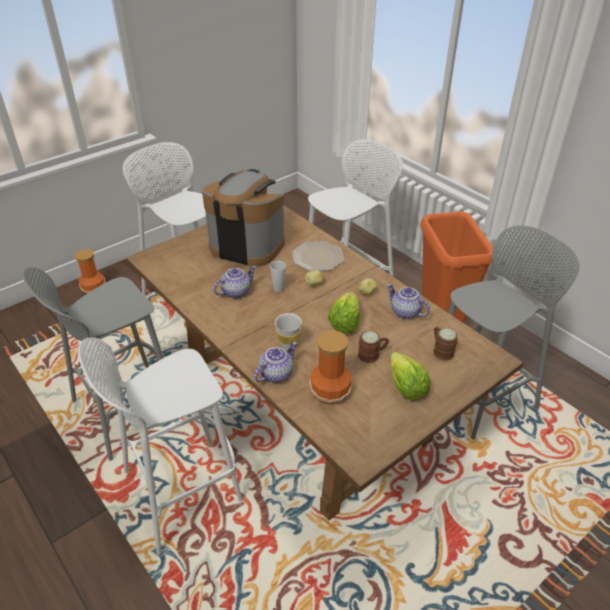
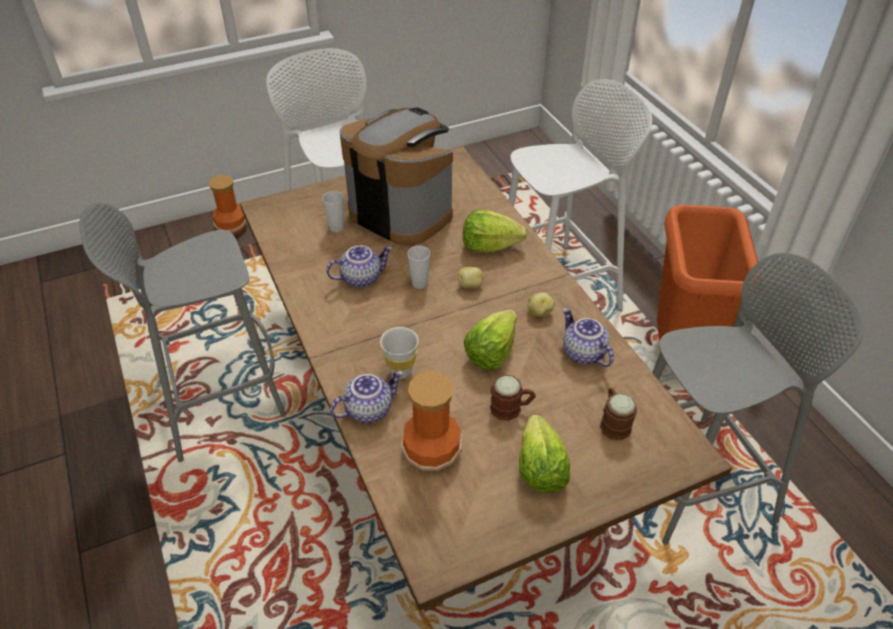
camera: 15 degrees right, 5 degrees up
white stool [78,337,243,555] -> none
plate [292,241,344,271] -> lettuce [463,210,528,252]
none -> cup [322,191,344,232]

